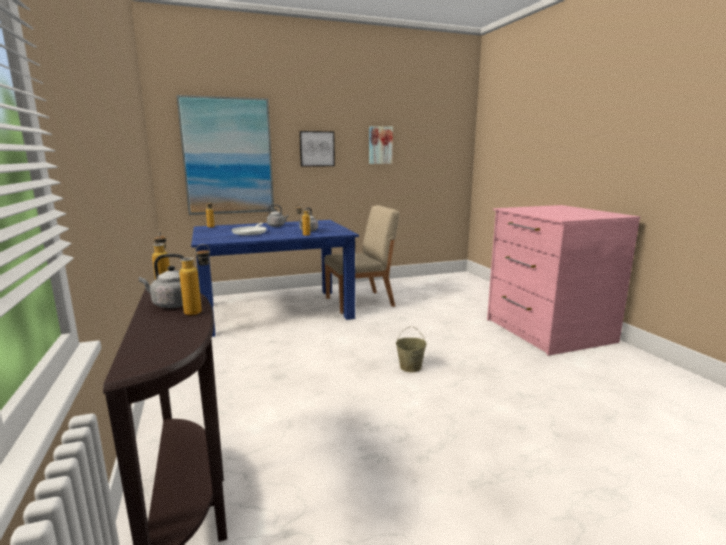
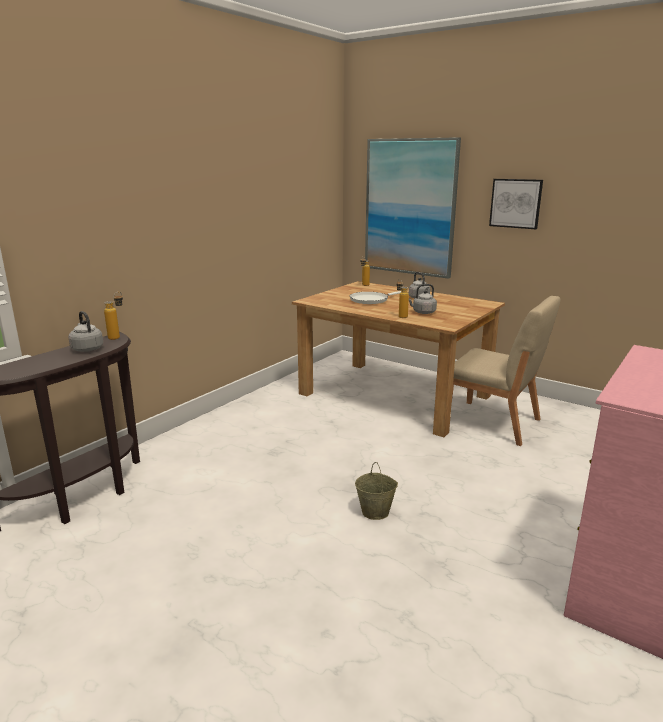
camera: 55 degrees right, 5 degrees up
bottle [179,244,210,316] -> none
blue dining table [191,220,359,337] -> brown dining table [292,281,505,437]
picture [369,126,393,164] -> none

